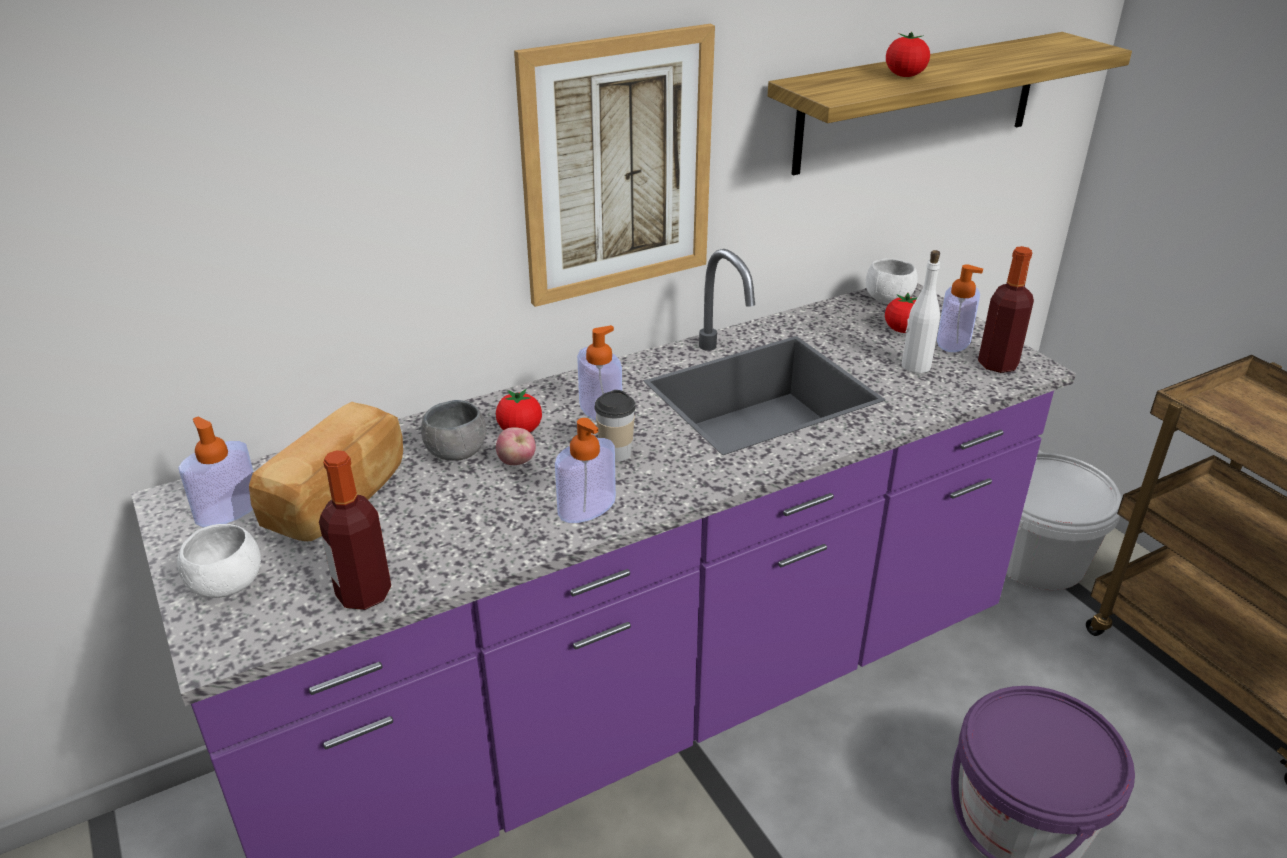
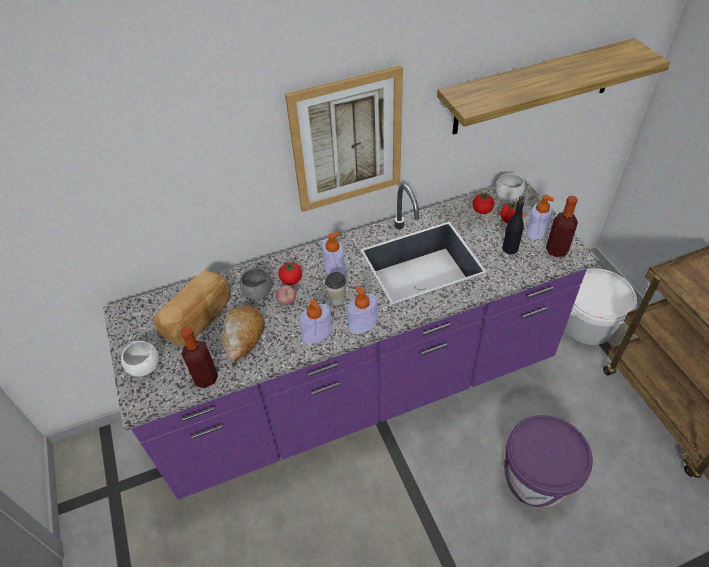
camera: 10 degrees right, 15 degrees up
soap dispenser [179,417,254,527] -> soap dispenser moved to [347,286,378,334]
tomato [886,32,930,77] -> tomato moved to [472,192,494,214]
white bottle [902,250,940,373] -> black bottle [502,196,524,254]
none -> bread [221,306,264,362]

